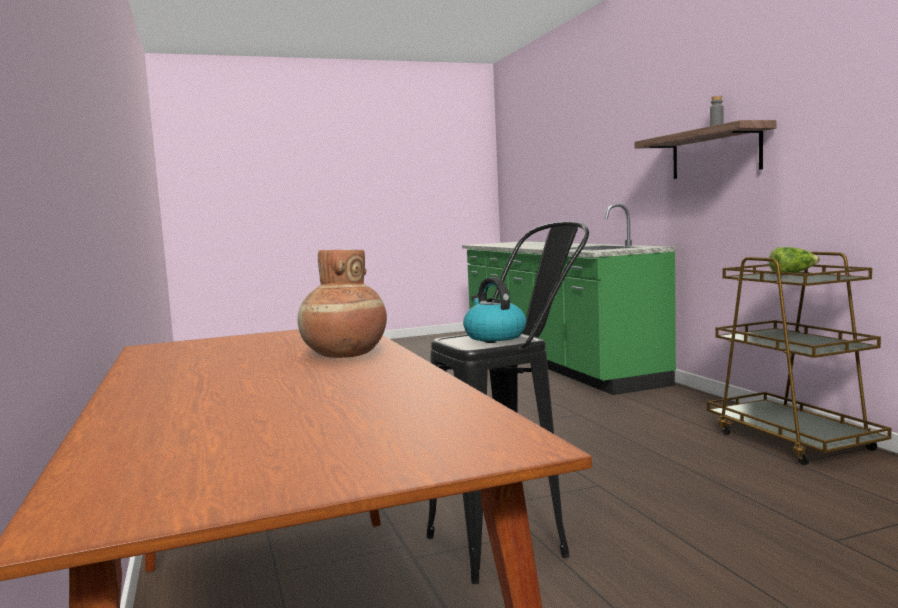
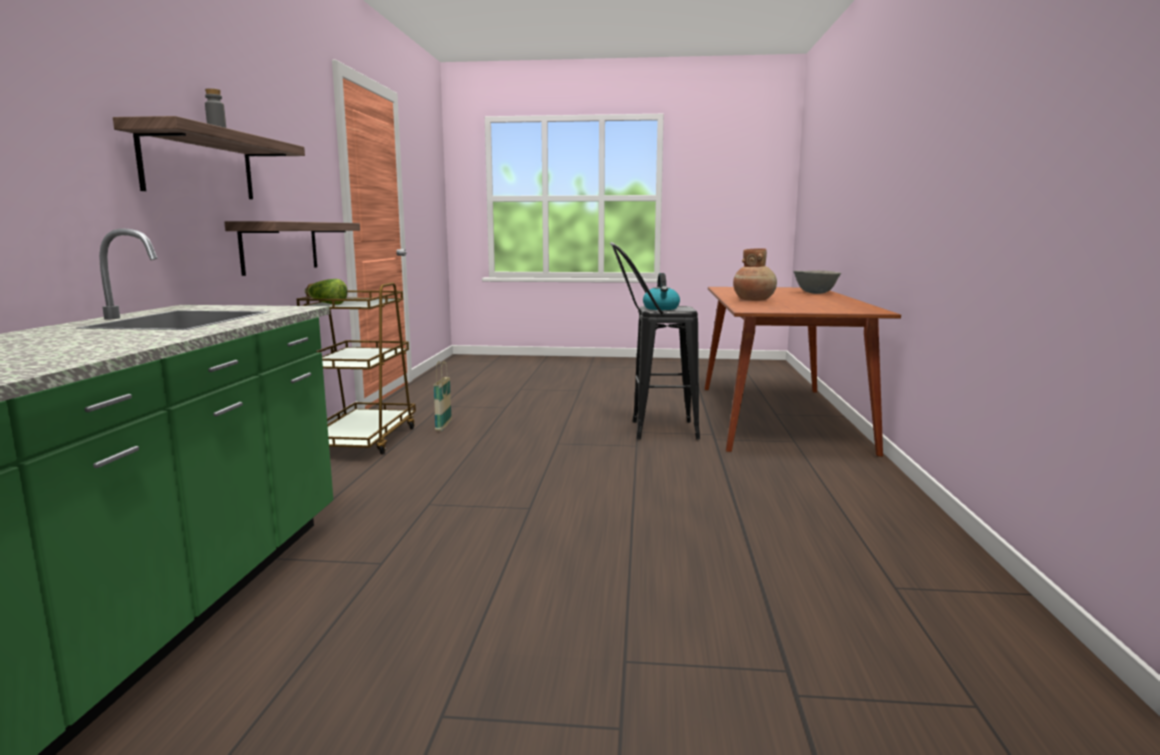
camera: 155 degrees left, 5 degrees up
none -> shelf [225,221,360,276]
none -> basket [433,361,452,431]
none -> grey bowl [793,270,841,294]

